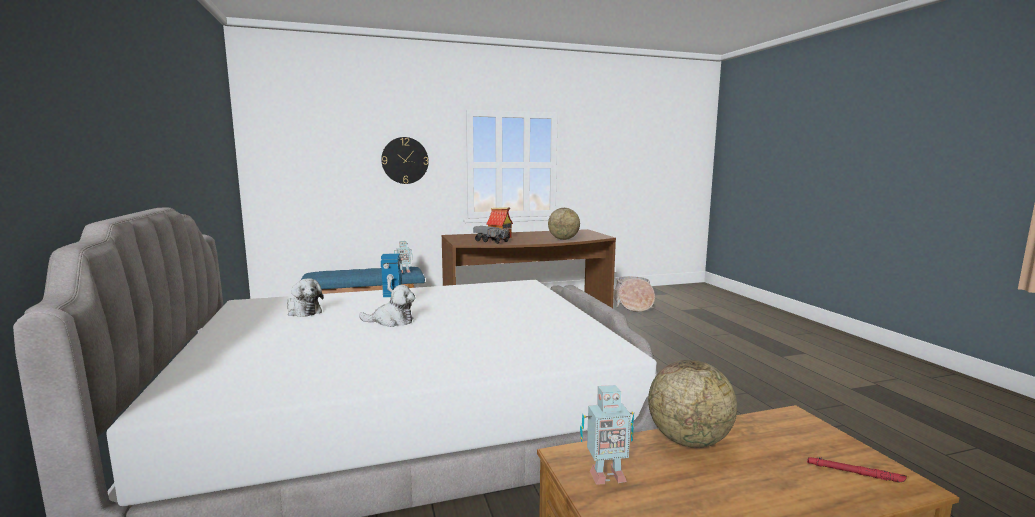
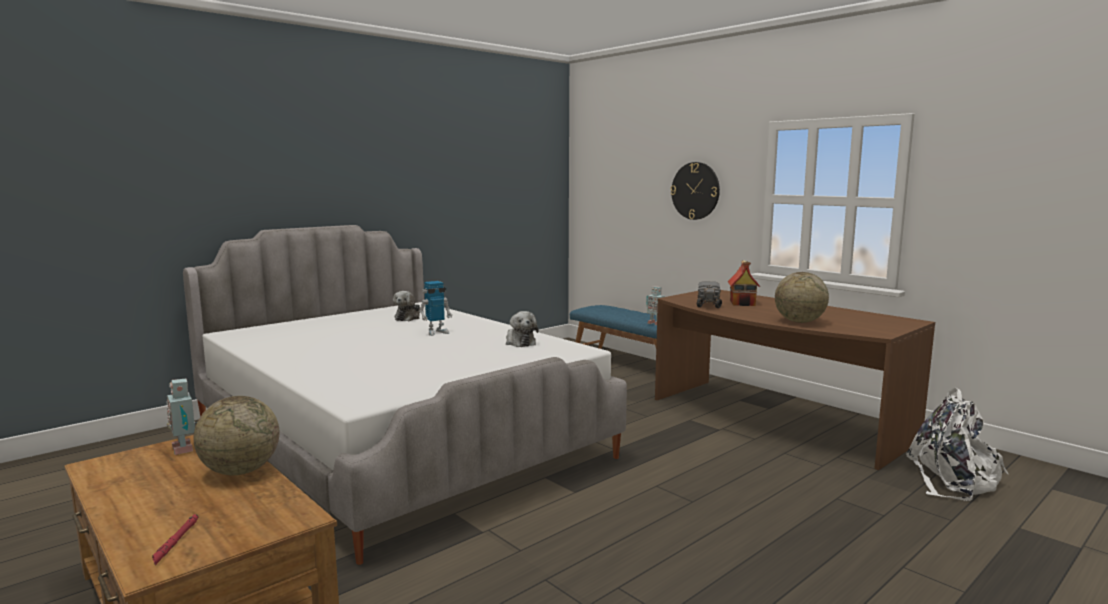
camera: 65 degrees right, 0 degrees up
plush toy [359,285,415,327] -> plush toy moved to [506,311,539,347]
basket [613,276,655,312] -> white backpack [906,388,1008,501]

